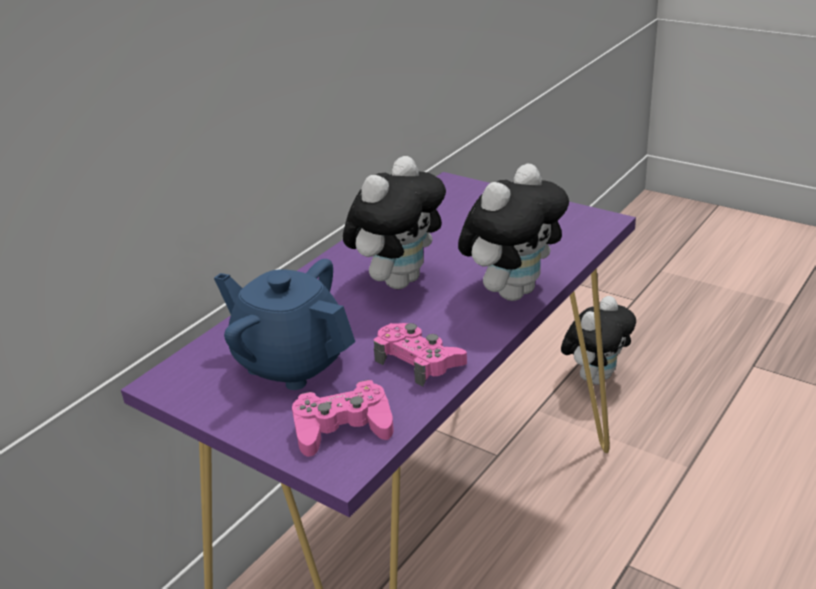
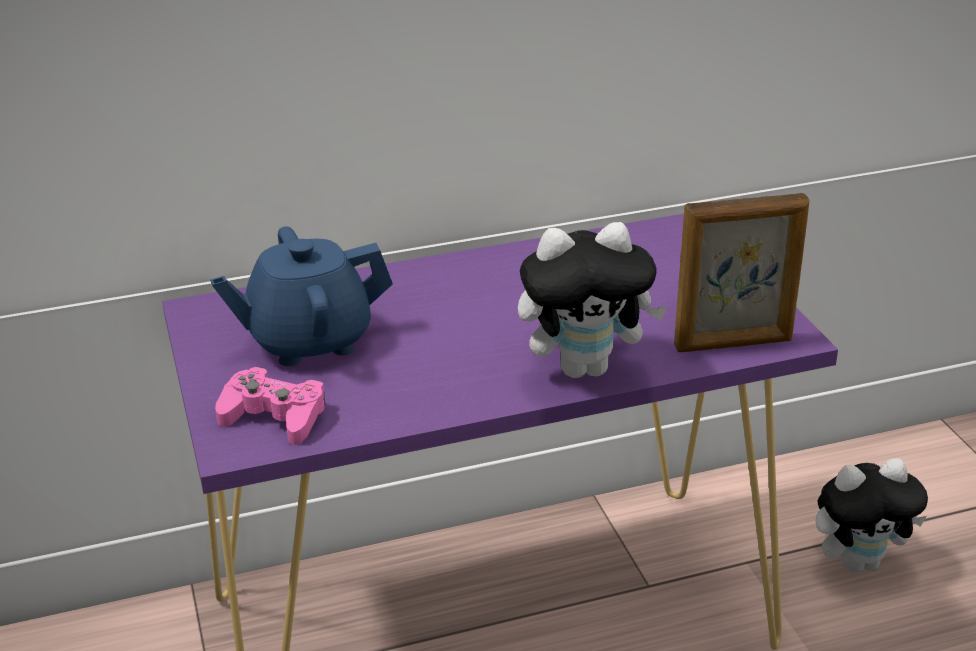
camera: 35 degrees right, 0 degrees up
blue teapot [214,259,355,390] -> blue teapot turned 90 degrees counterclockwise [210,226,393,366]
plush toy [343,156,446,289] -> none
pink game controller [374,323,467,387] -> none
none -> picture frame [674,193,809,352]

